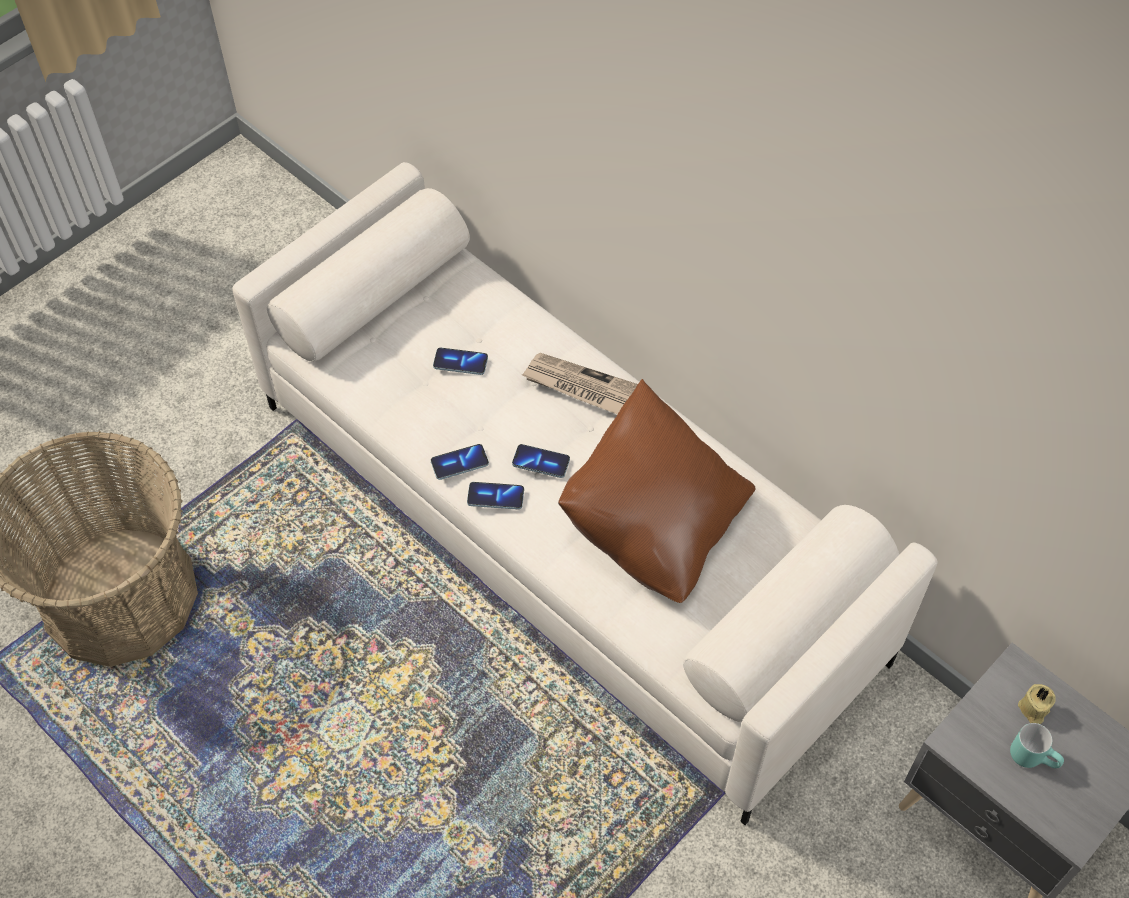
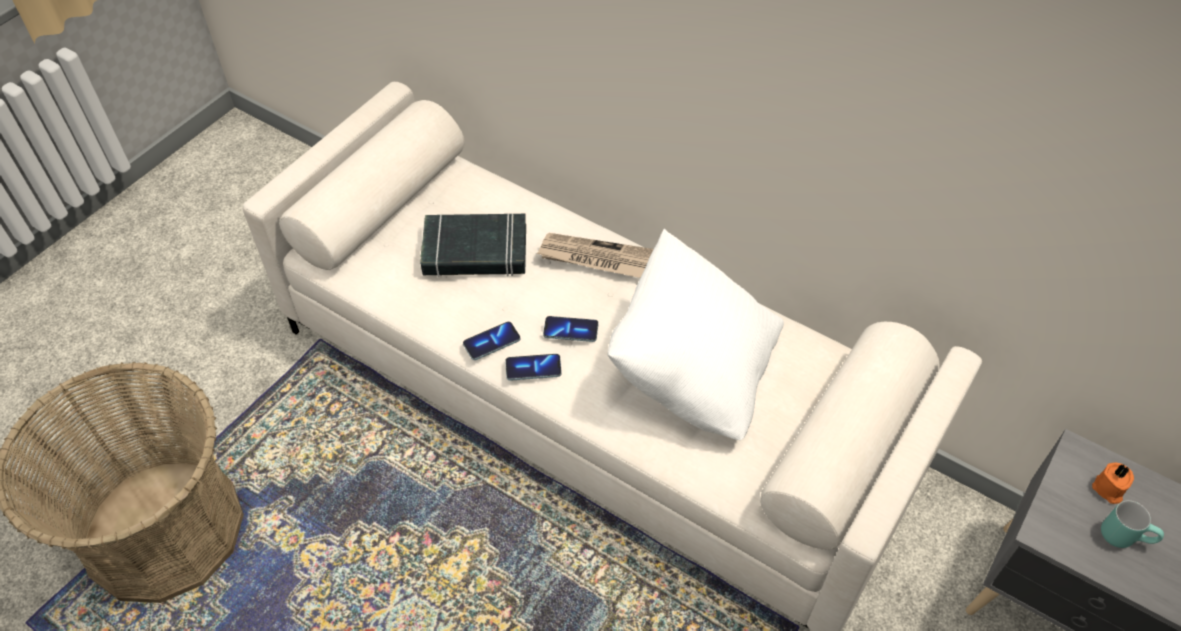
camera: 10 degrees left, 5 degrees down
phone [433,348,488,375] -> black book [420,214,526,277]
brown pillow [558,379,756,603] -> white pillow [608,229,784,440]
beige candle [1018,684,1056,724] -> orange candle [1092,463,1134,504]

